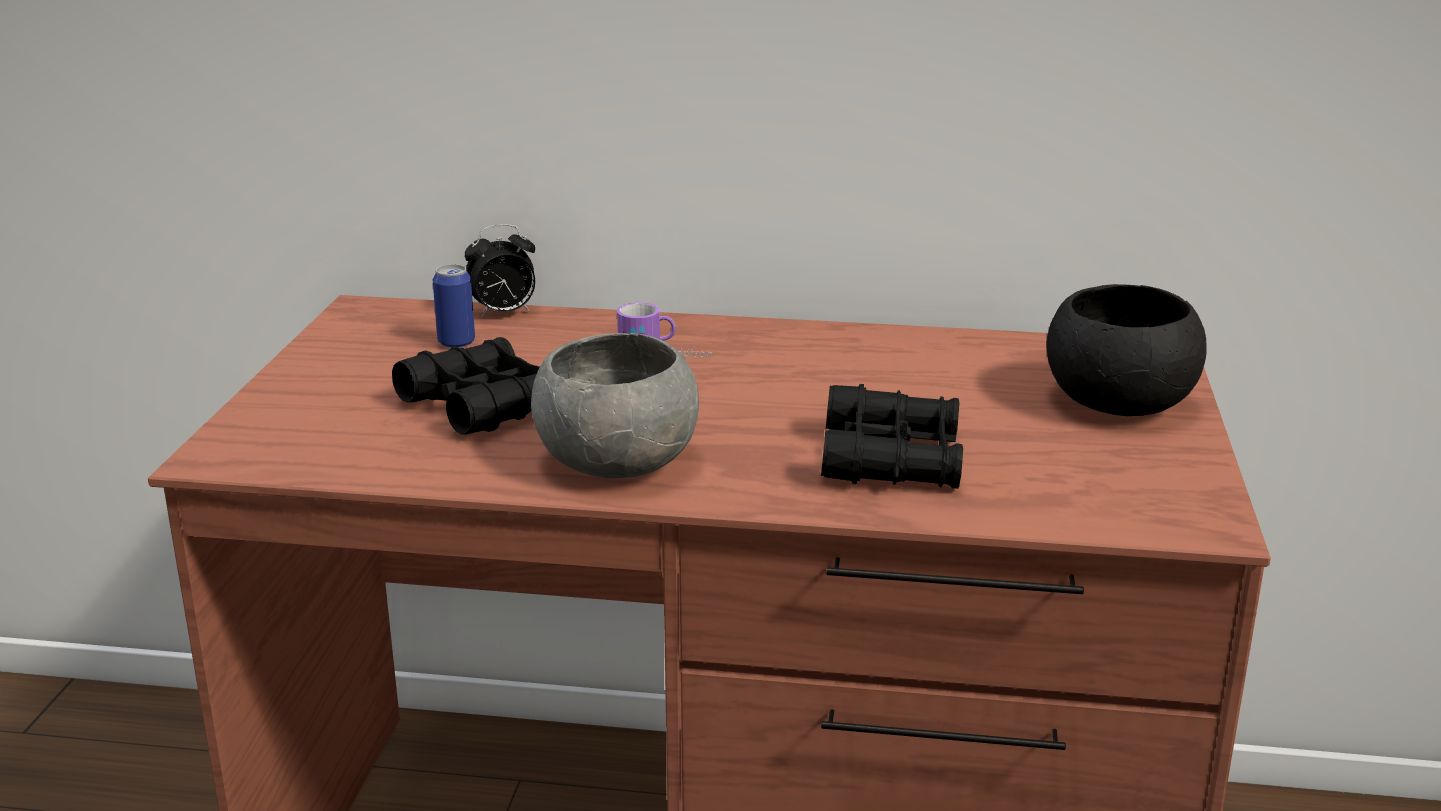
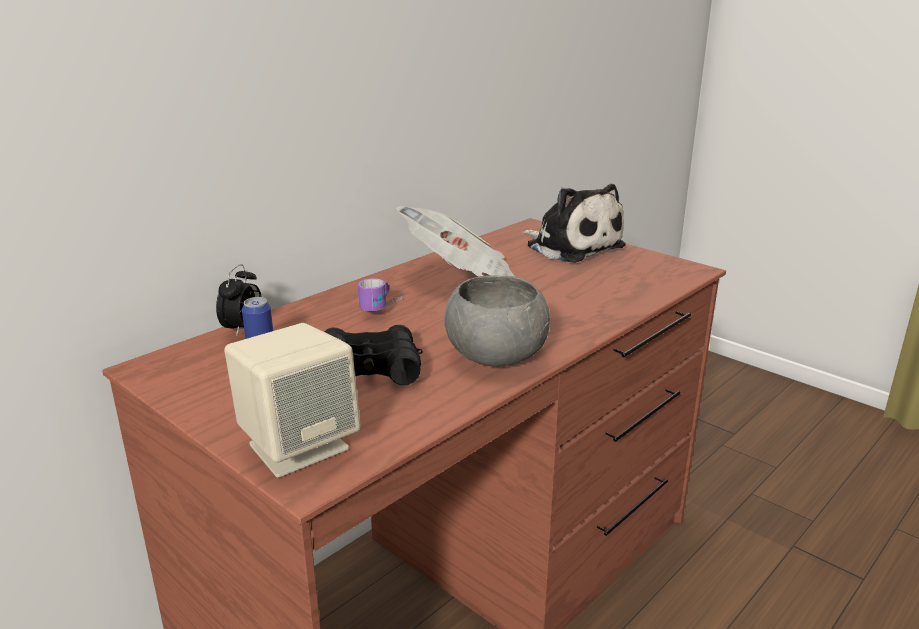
camera: 55 degrees left, 0 degrees up
black binoculars [821,384,963,489] -> none
black bowl [1046,284,1207,416] -> plush toy [522,184,626,263]
none -> beige speaker [224,323,361,478]
none -> newspaper [396,206,516,277]

